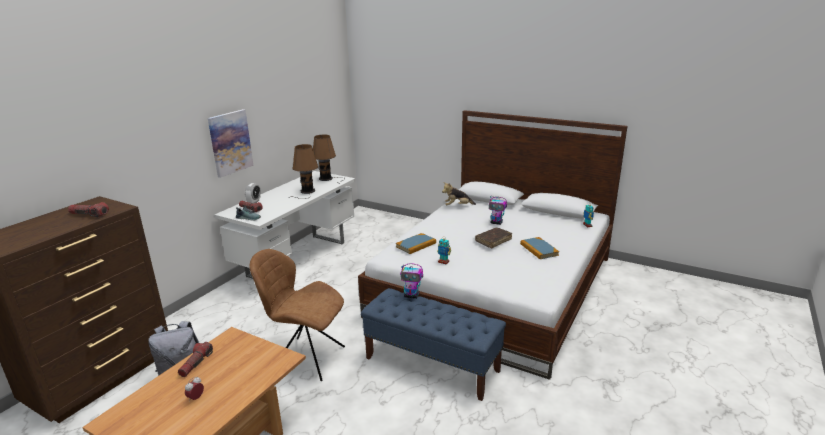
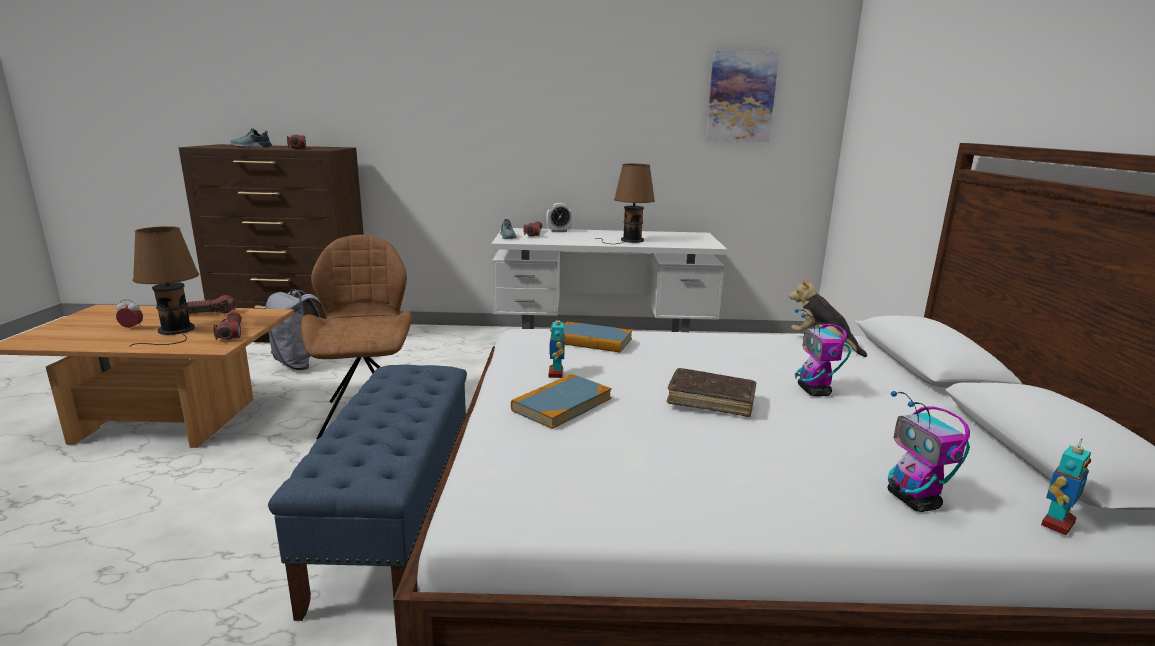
camera: 60 degrees right, 5 degrees down
picture [208,109,254,178] -> picture moved to [706,51,780,142]
brown table lamp [313,135,345,184] -> brown table lamp moved to [129,226,199,347]
toy robot [400,263,423,299] -> toy robot moved to [888,391,970,512]
book [520,237,559,259] -> book moved to [511,374,612,429]
none -> flashlight [213,312,242,340]
none -> shoe [231,128,272,148]

